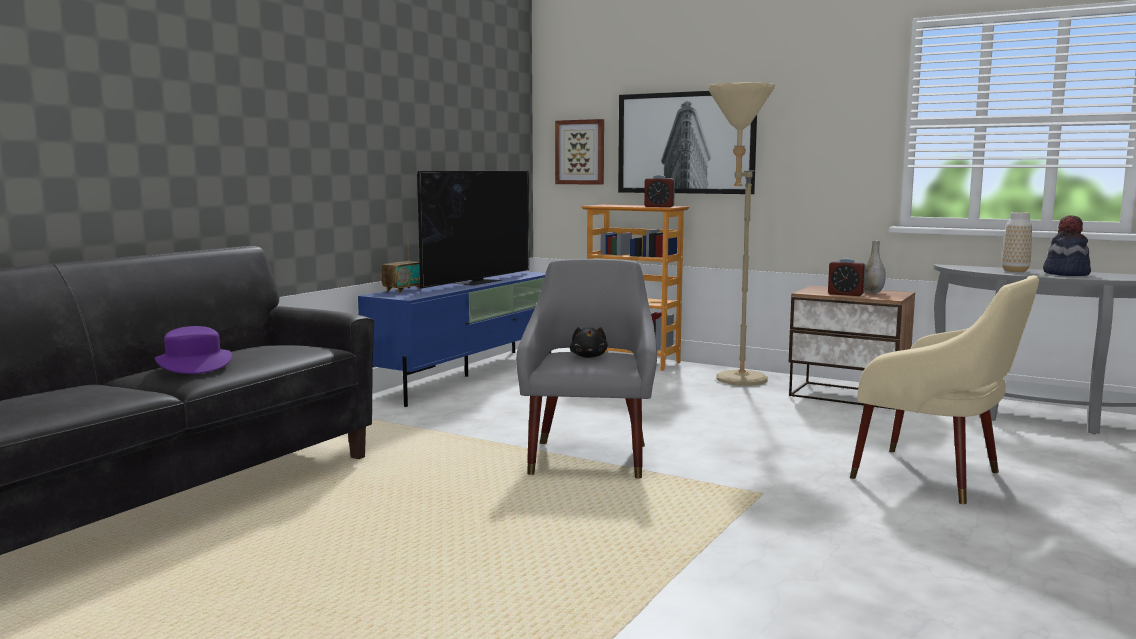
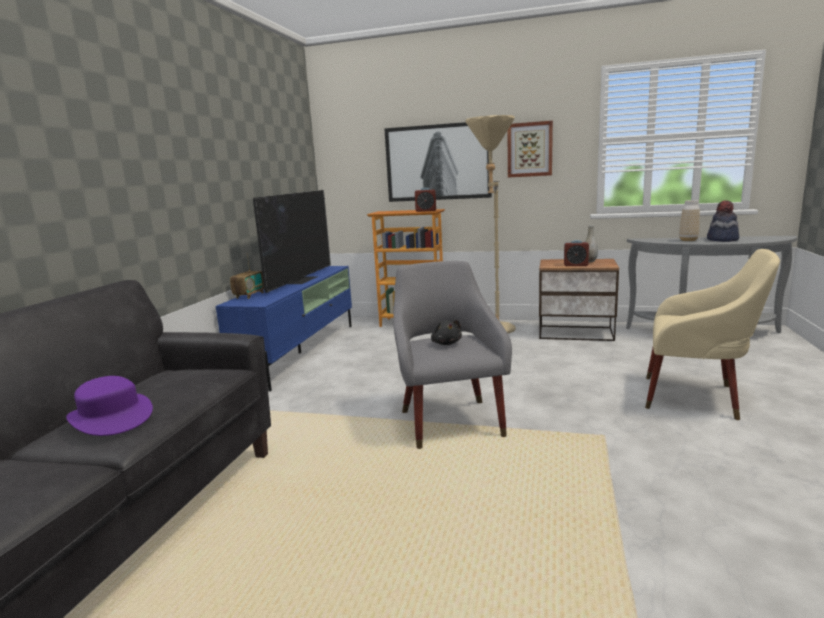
camera: 15 degrees left, 5 degrees up
picture [555,119,604,185] -> picture moved to [508,121,553,178]

